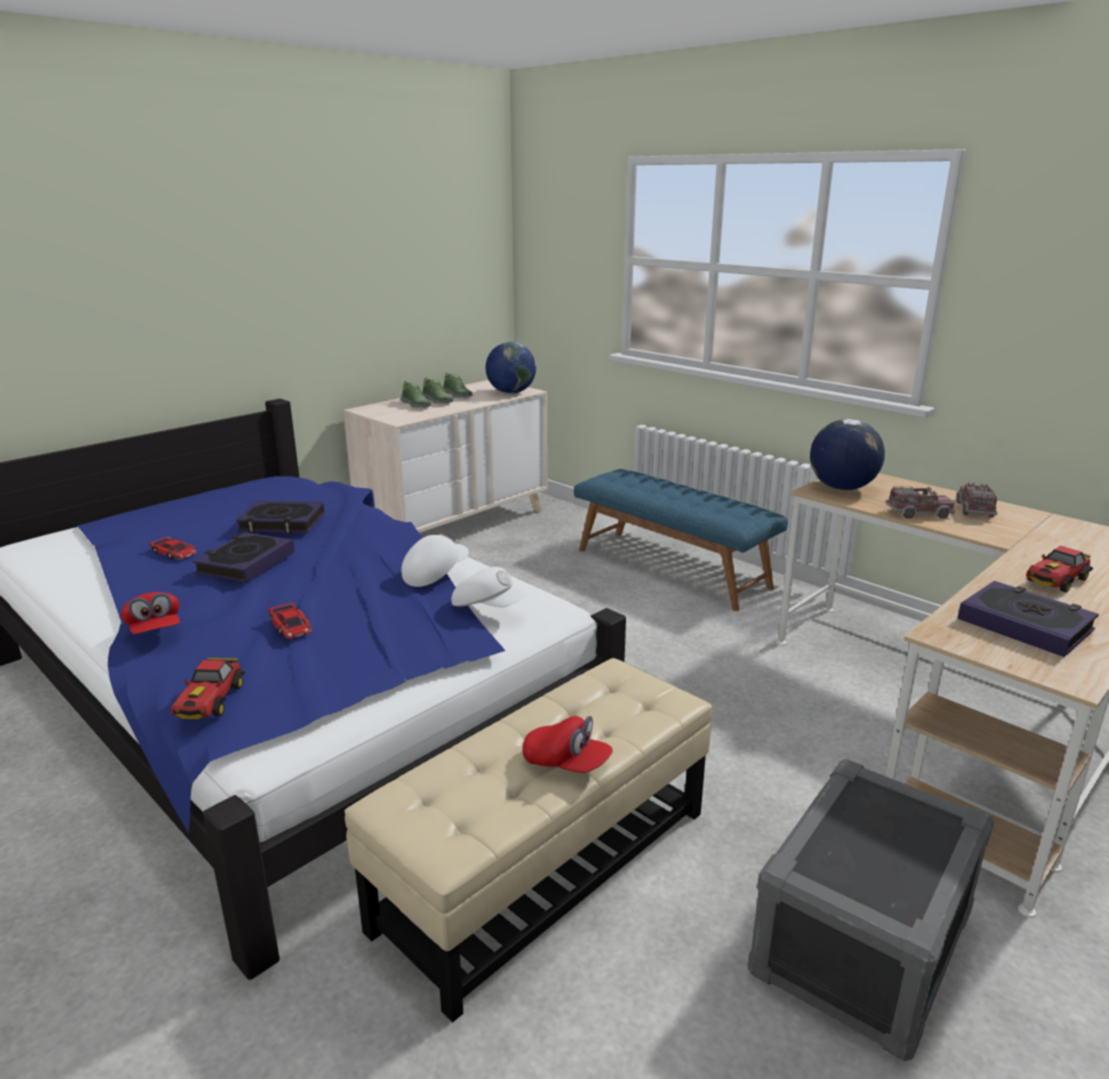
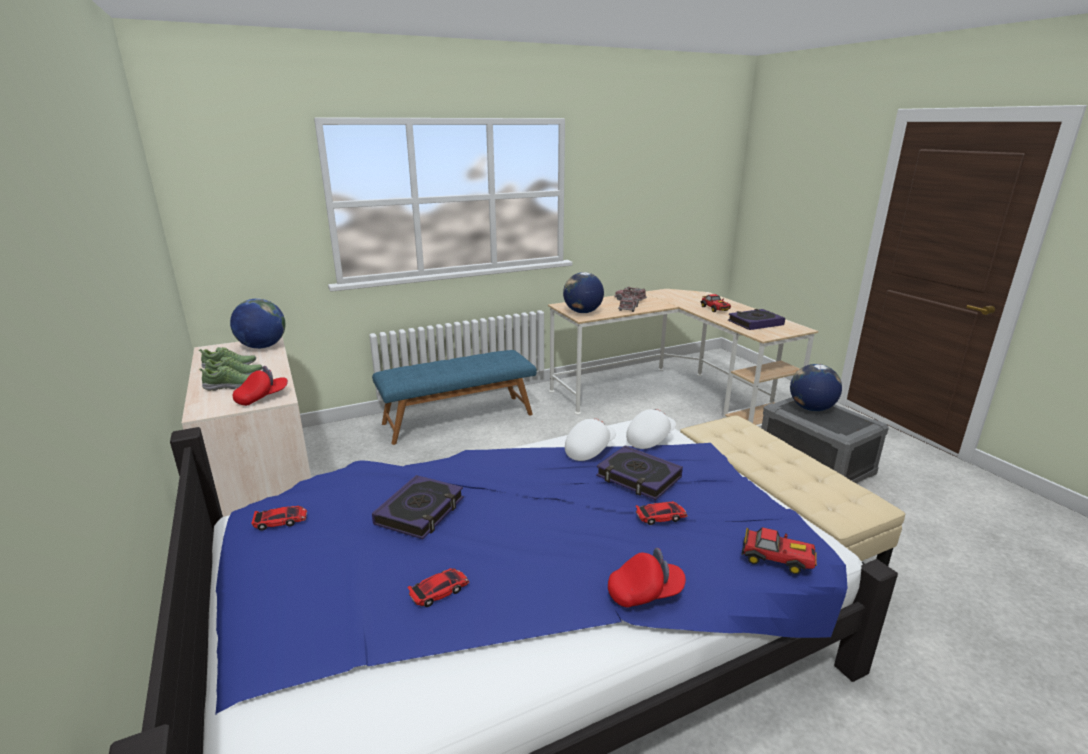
camera: 70 degrees left, 0 degrees up
book [193,532,295,583] -> book moved to [596,445,683,500]
white cap [401,534,469,587] -> white cap turned 75 degrees clockwise [565,418,616,461]
red cap [522,716,613,773] -> red cap moved to [233,366,288,406]
none -> toy car [251,505,307,531]
none -> globe [790,364,842,411]

